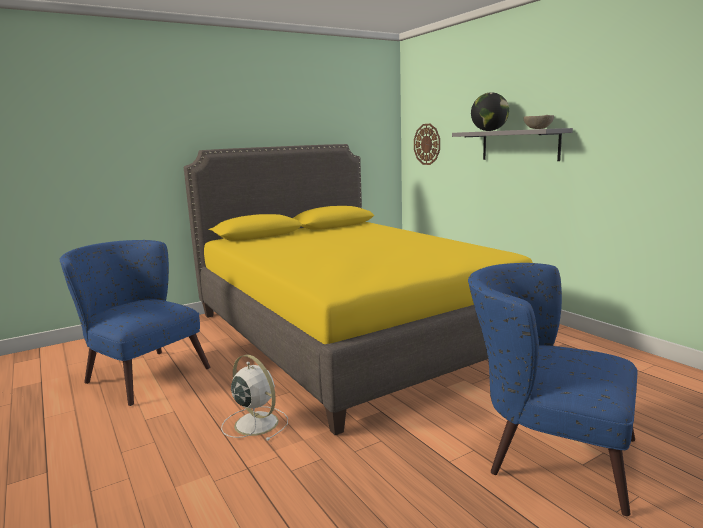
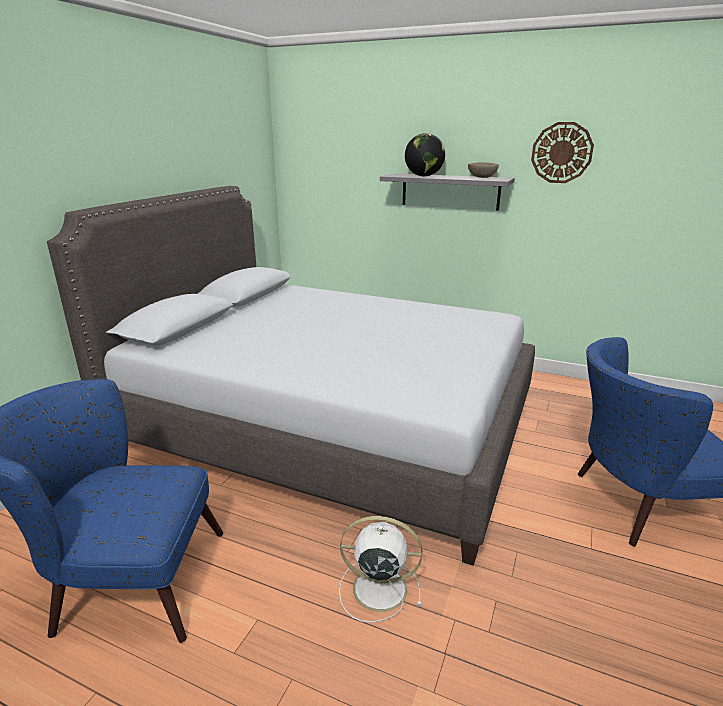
camera: 35 degrees left, 10 degrees up
yellow bed [183,144,533,435] -> grey bed [47,186,535,566]
wall clock [414,124,440,165] -> wall clock moved to [531,122,594,183]

